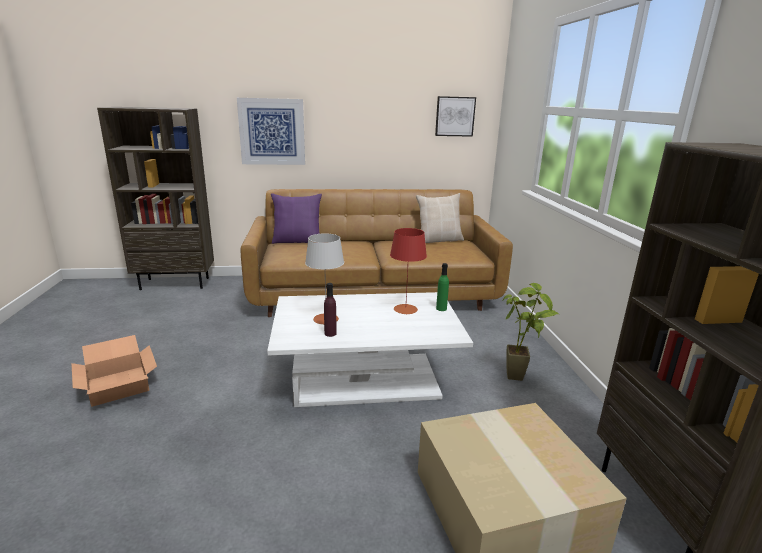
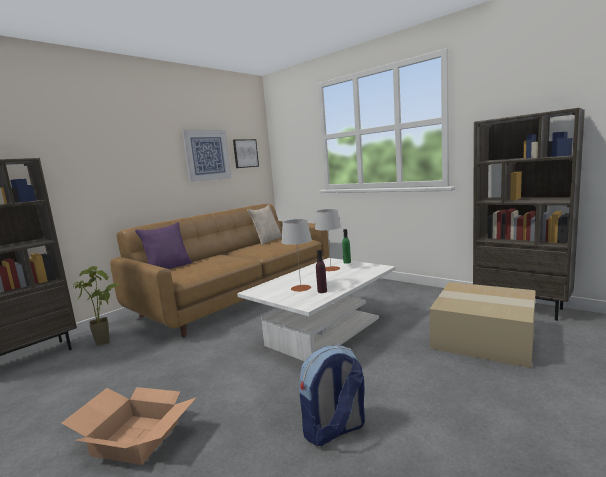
camera: 40 degrees left, 10 degrees down
picture [237,98,305,165] -> picture moved to [182,130,231,182]
red table lamp [390,228,427,314] -> grey table lamp [315,209,341,271]
potted plant [502,283,560,381] -> potted plant moved to [73,266,121,346]
none -> backpack [299,346,365,446]

